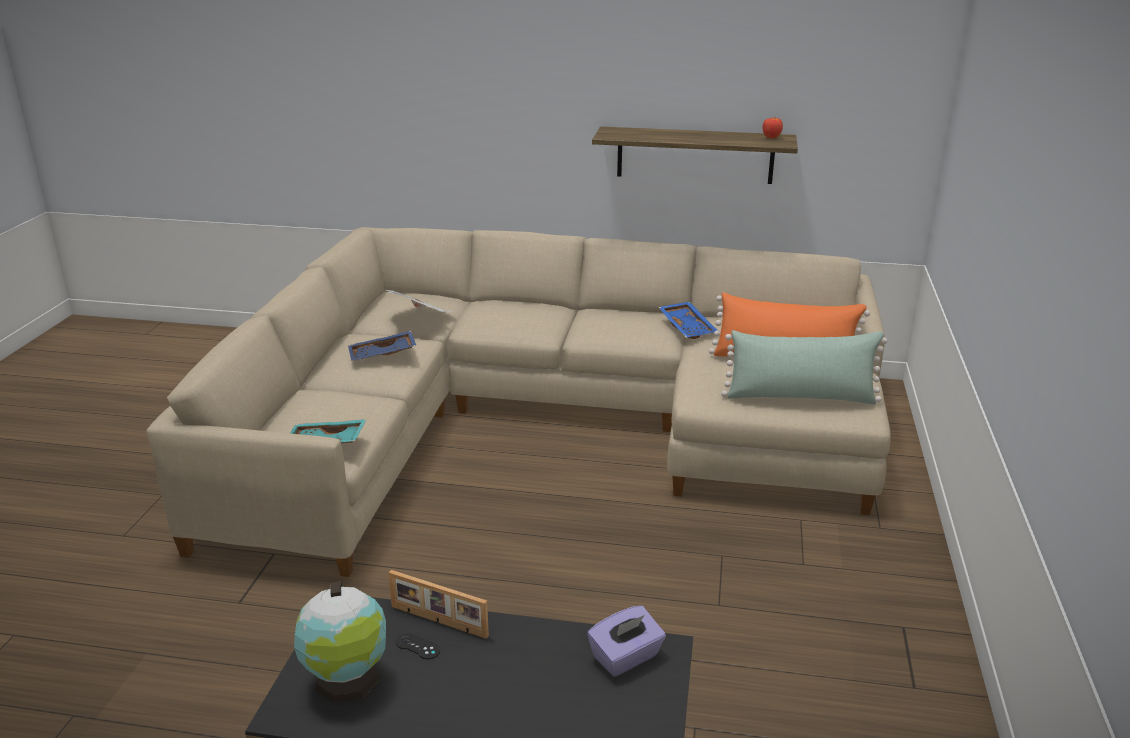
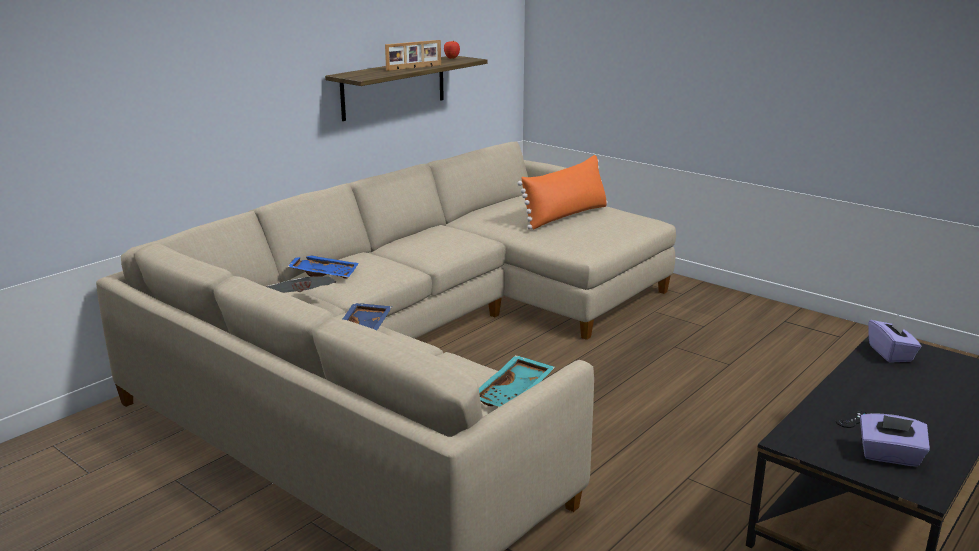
camera: 60 degrees left, 5 degrees down
globe [294,581,386,703] -> purple tissue box [860,413,930,467]
picture frame [388,570,489,639] -> picture frame moved to [385,40,441,71]
blue tray [658,302,717,339] -> blue tray moved to [287,255,359,279]
green pillow [721,330,887,404] -> none

